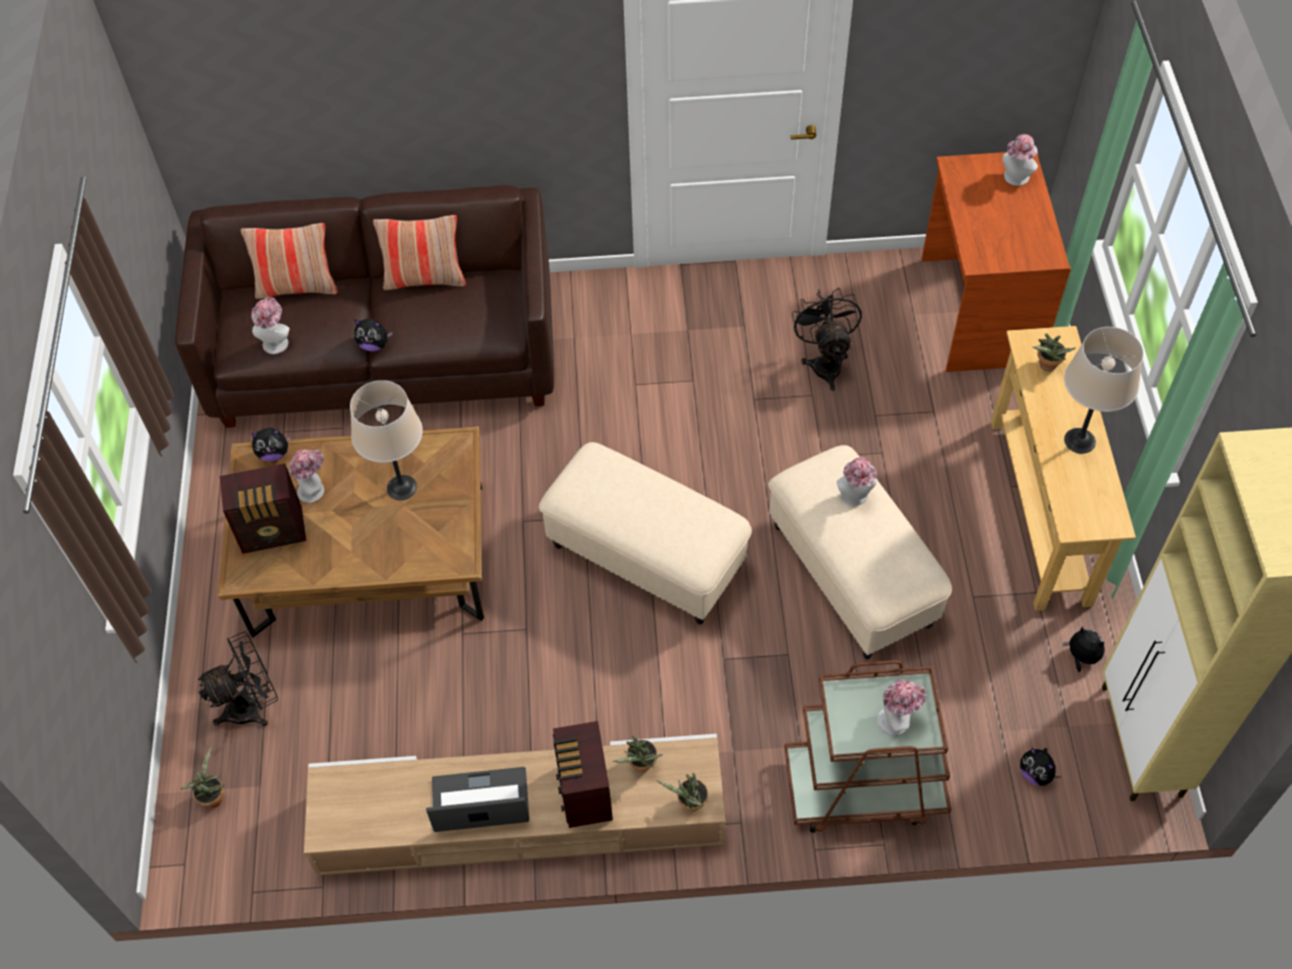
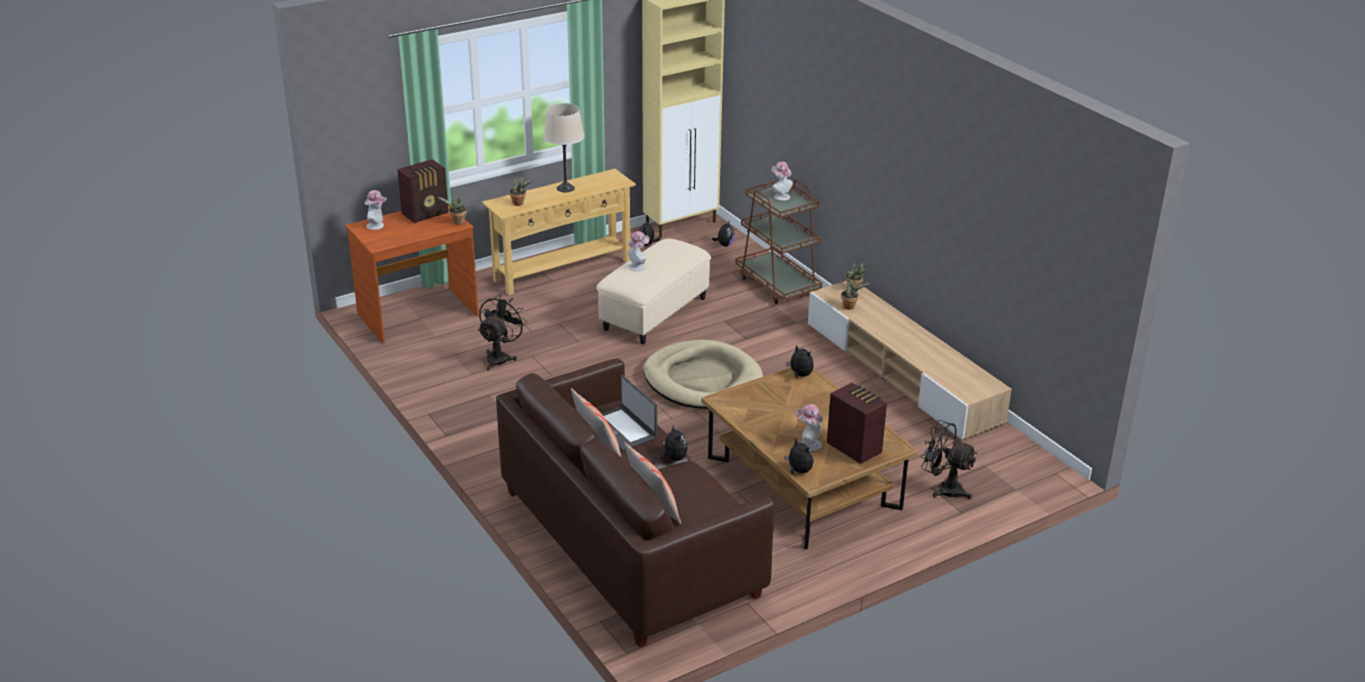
camera: 120 degrees left, 25 degrees down
potted plant [180,747,225,808] -> potted plant moved to [437,196,467,225]
hat [251,297,290,354] -> none
beige table lamp [350,380,423,500] -> none
laptop [426,767,529,832] -> laptop moved to [601,375,657,451]
beige ottoman [539,442,752,625] -> beige dog bed [643,340,763,409]
radio [553,721,613,828] -> radio moved to [397,159,448,223]
black fan [792,288,862,391] -> black fan turned 150 degrees clockwise [478,294,527,371]
none -> plush toy [786,345,814,377]

